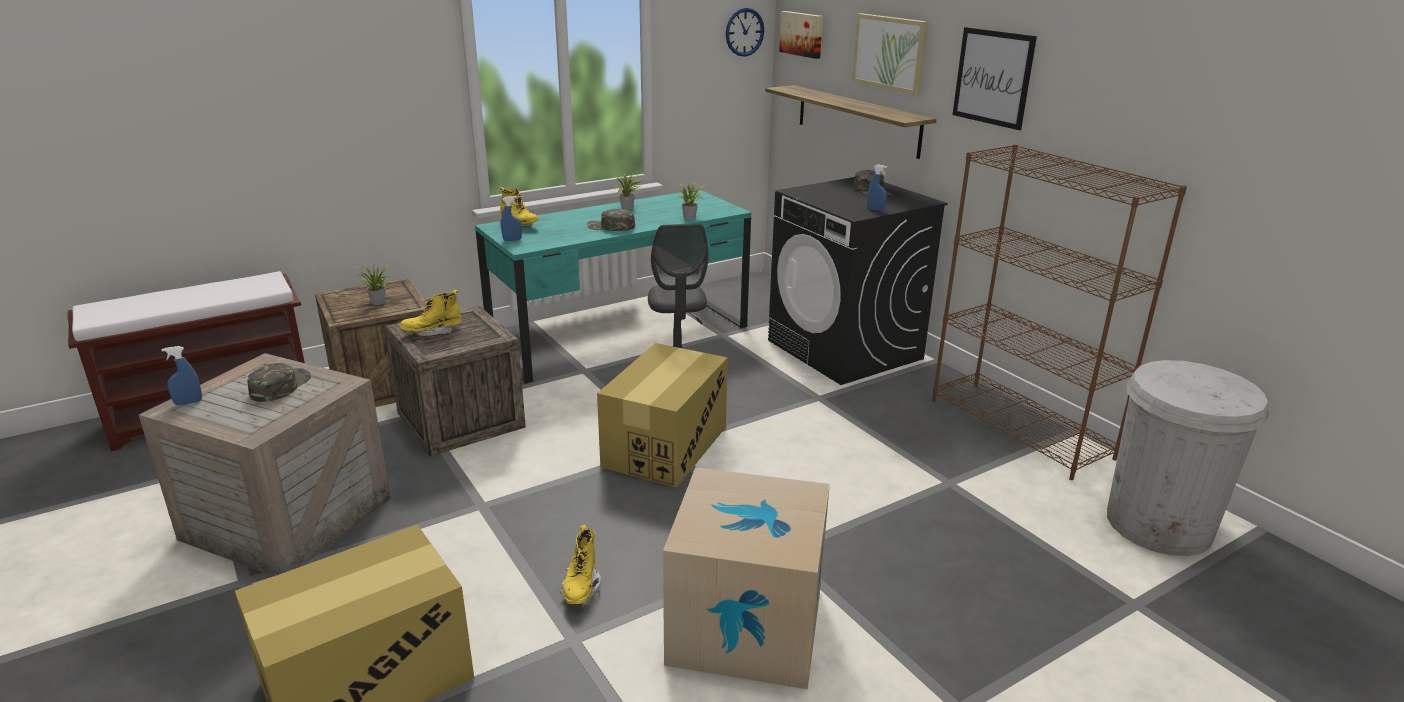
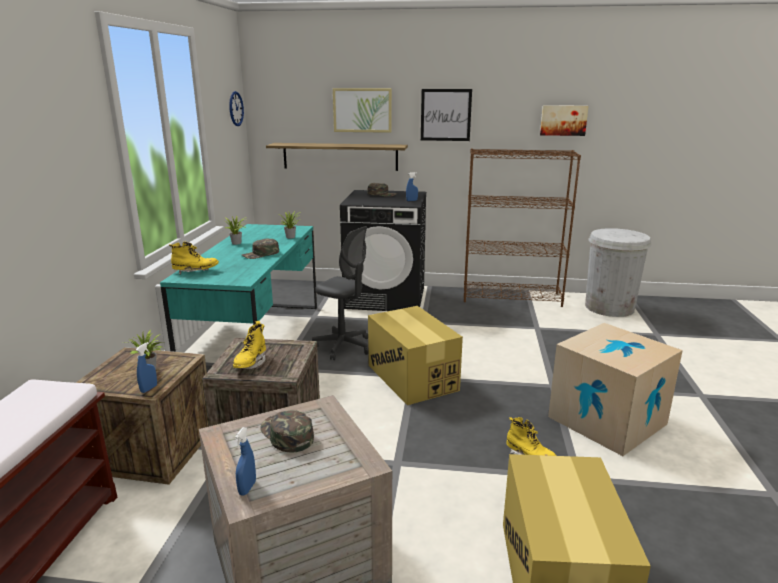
camera: 50 degrees left, 5 degrees down
blue spray bottle [501,196,522,241] -> blue spray bottle moved to [136,342,157,393]
picture [779,11,823,59] -> picture moved to [540,105,589,136]

